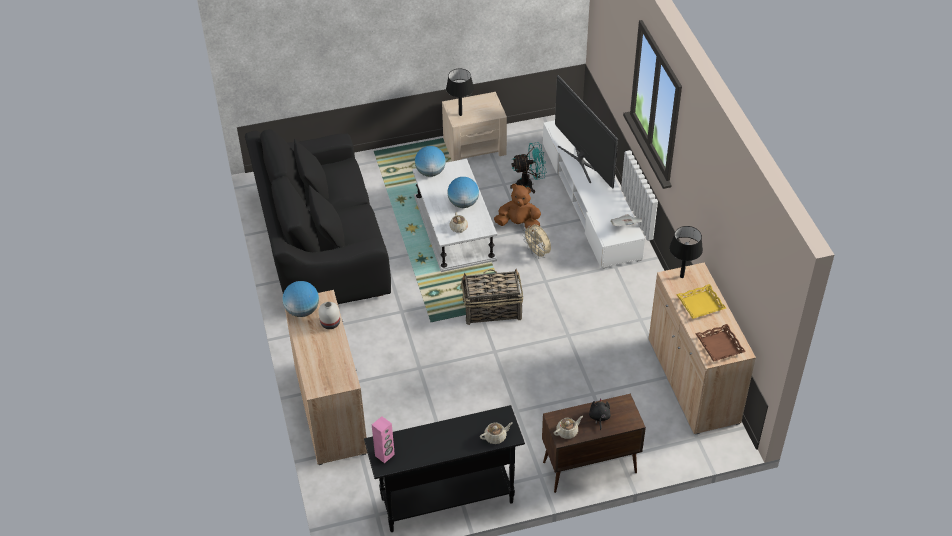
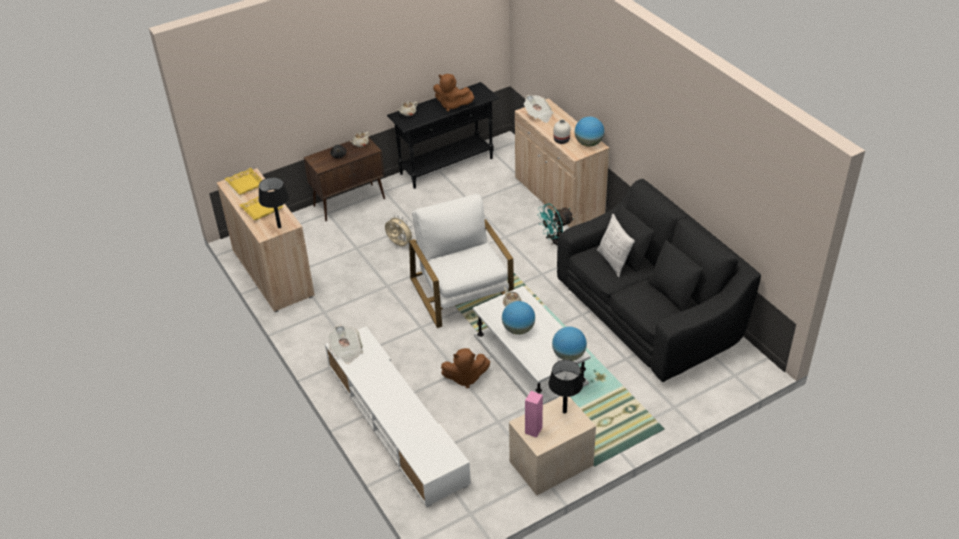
camera: 165 degrees right, 5 degrees down
pink speaker [372,416,395,463] -> pink speaker moved to [525,391,543,438]
basket [461,269,523,325] -> white armchair [409,194,514,328]
turquoise fan [510,142,546,193] -> turquoise fan moved to [537,203,573,245]
beige fan [524,224,551,259] -> beige fan moved to [385,215,415,246]
television [555,75,618,188] -> none
brown tray [695,324,746,362] -> yellow tray [225,168,262,194]
none -> brown plush toy [433,74,475,112]
none -> newspaper [524,95,554,123]
none -> pillow [597,214,635,277]

